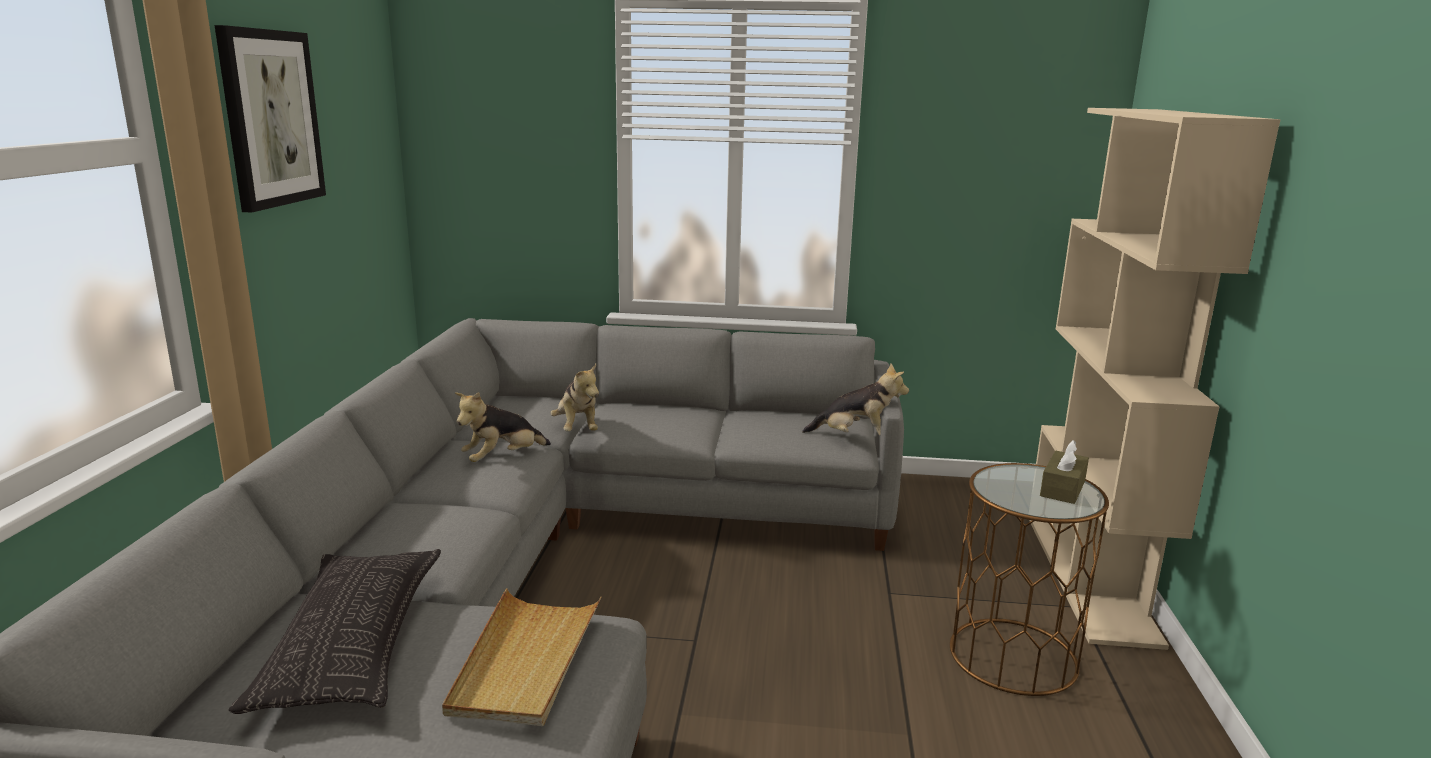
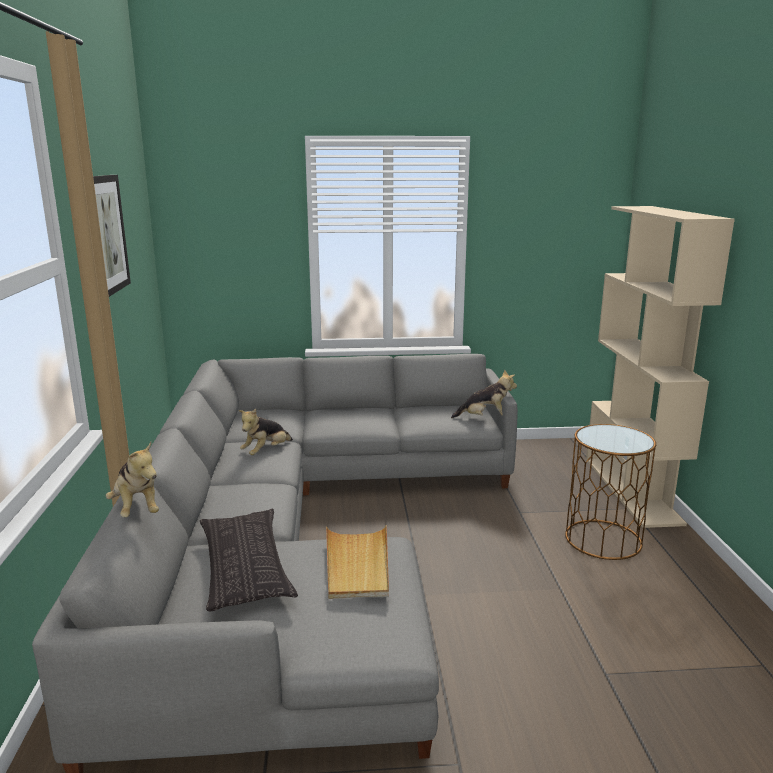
camera: 10 degrees left, 0 degrees up
plush toy [551,364,599,431] -> plush toy moved to [106,442,159,517]
brown tissue box [1040,440,1089,504] -> none

